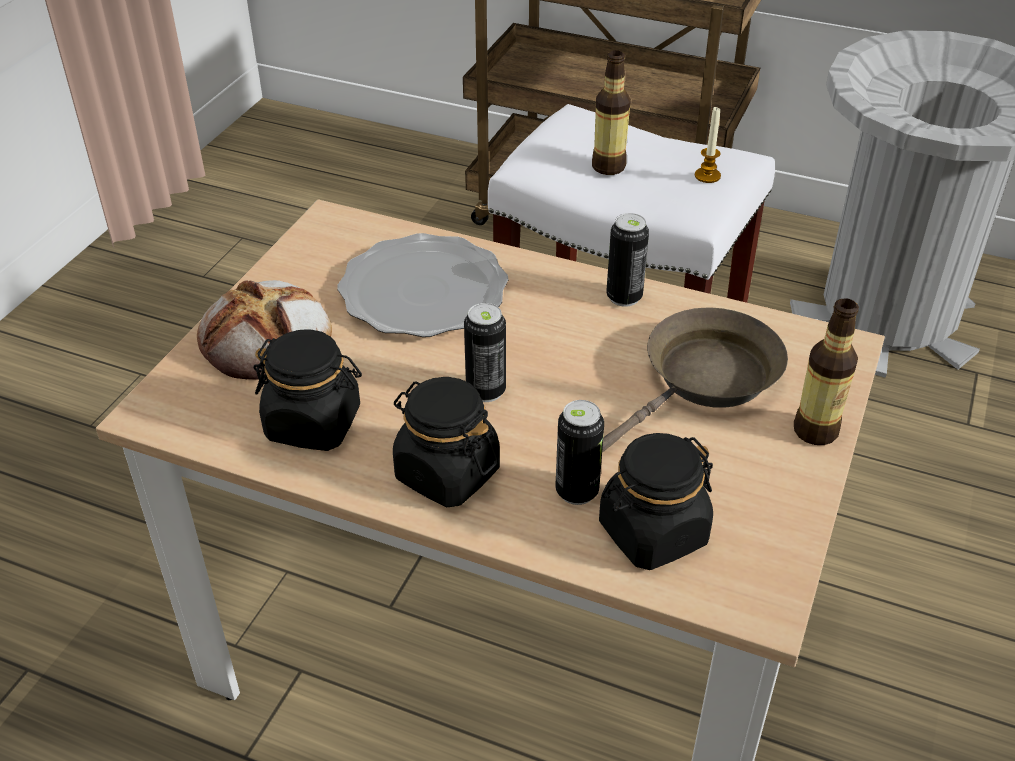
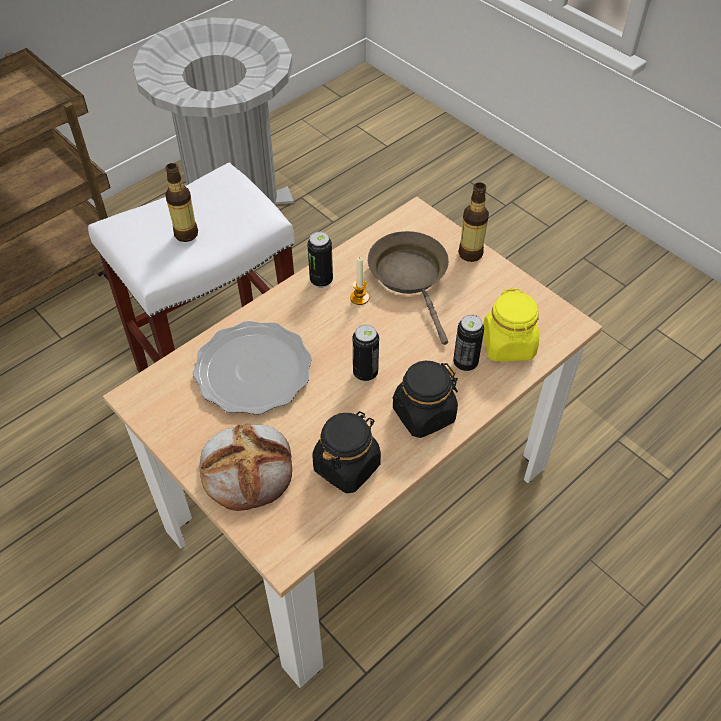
camera: 65 degrees left, 10 degrees up
black jar [599,433,713,570] -> yellow jar [483,288,539,362]
candle [695,107,721,183] -> candle moved to [350,257,369,305]

